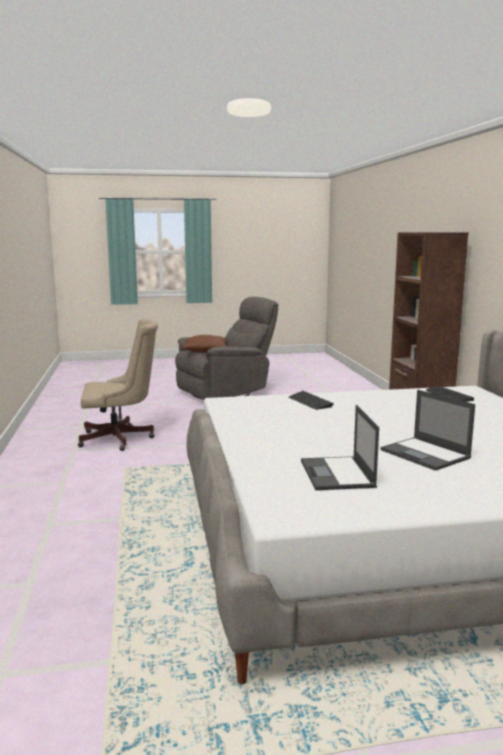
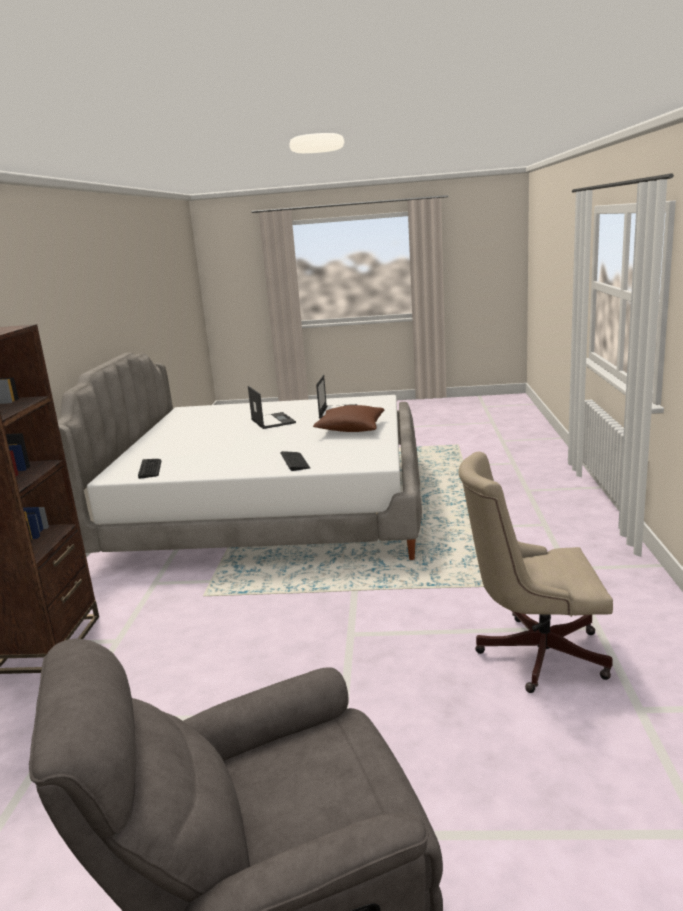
camera: 165 degrees left, 5 degrees up
brown pillow [183,335,227,353] -> brown pillow moved to [313,405,384,432]

